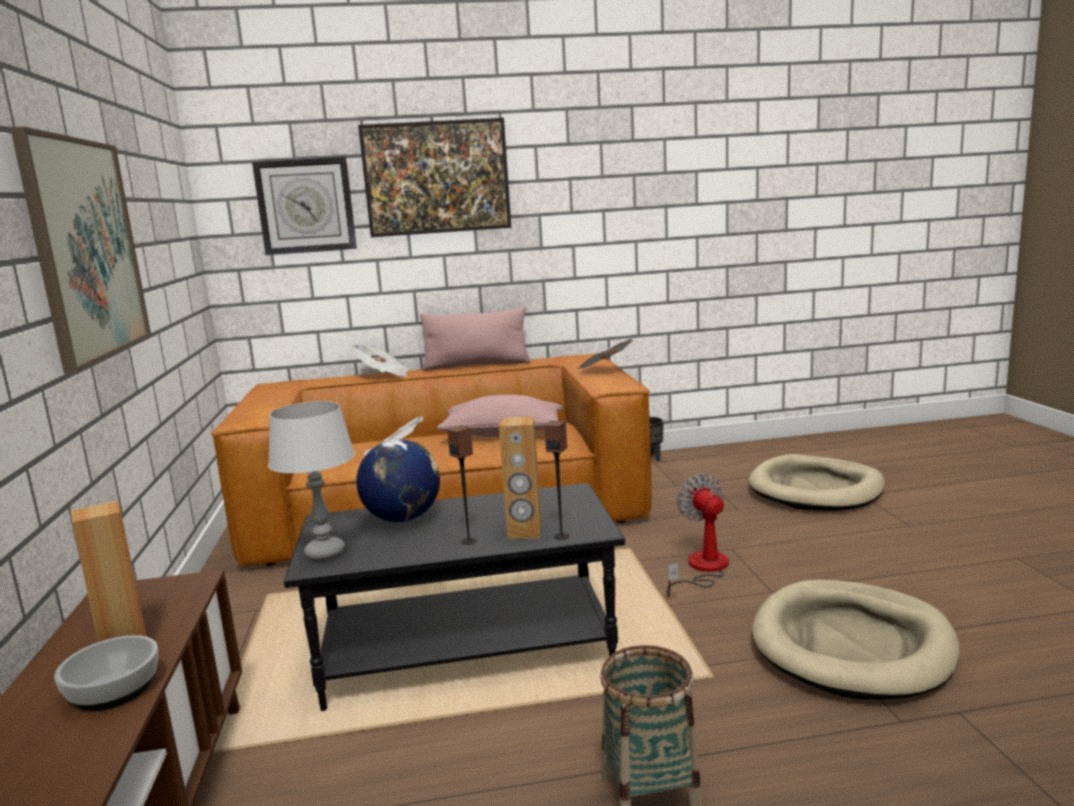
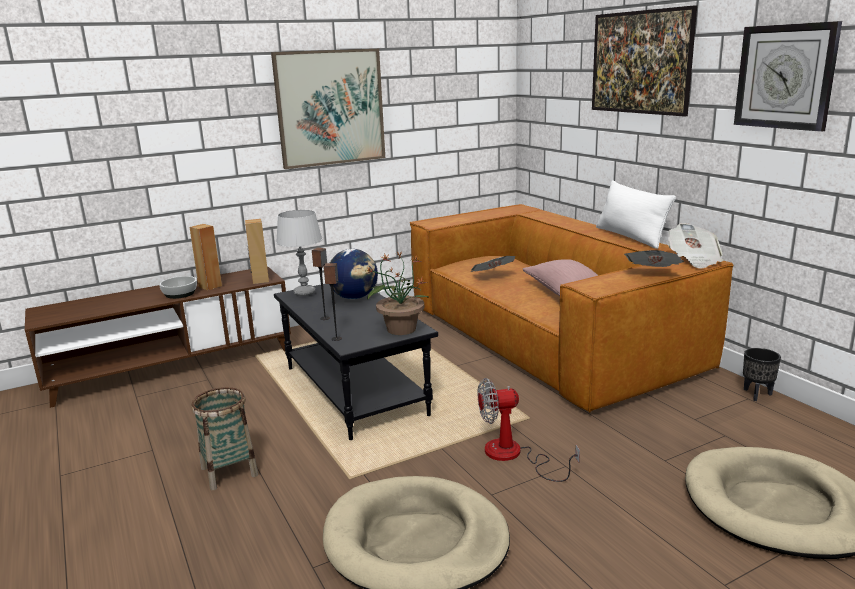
camera: 70 degrees right, 5 degrees up
wall clock [252,157,357,255] -> wall clock moved to [734,21,842,132]
newspaper [353,345,409,377] -> newspaper moved to [668,223,723,269]
pink pillow [420,307,530,371] -> white pillow [596,180,676,249]
brown speaker [499,416,542,539] -> brown speaker moved to [245,219,269,284]
fan [666,473,729,597] -> fan turned 150 degrees counterclockwise [478,378,580,482]
none -> potted plant [366,252,429,335]

